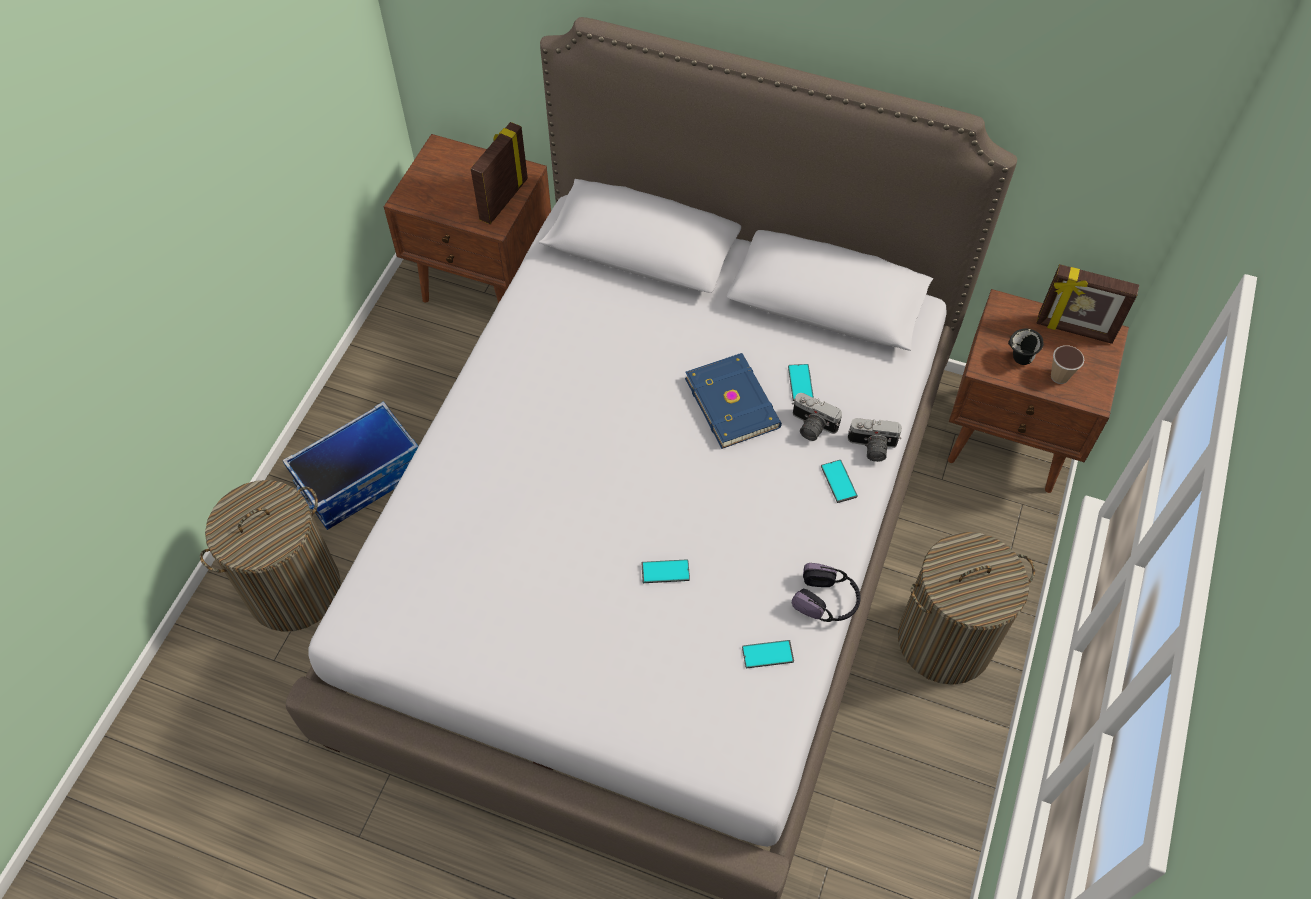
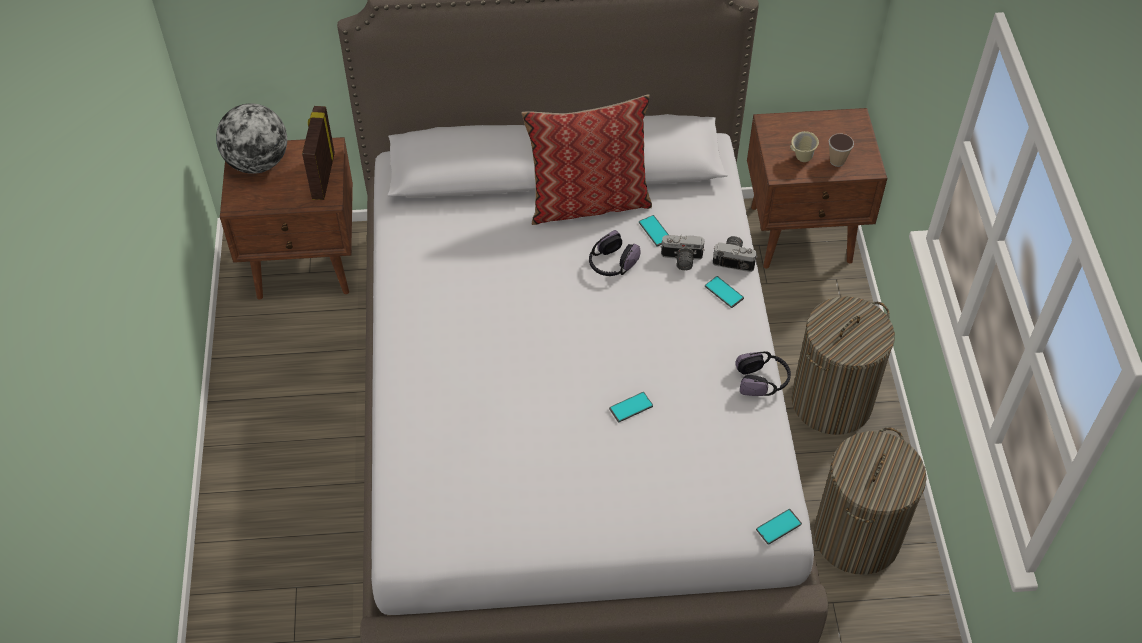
camera: 25 degrees left, 5 degrees down
laundry basket [200,480,341,632] -> laundry basket moved to [814,427,927,575]
storage box [282,401,419,530] -> none
blue book [685,353,782,449] -> headphones [589,230,641,276]
phone [742,640,794,668] -> phone moved to [756,509,802,545]
camera [848,418,902,462] -> camera turned 150 degrees counterclockwise [713,236,758,272]
black mug [1008,329,1044,365] -> beige mug [790,131,819,162]
picture frame [1036,264,1139,344] -> none
none -> globe [216,103,287,174]
none -> pillow [522,94,652,225]

